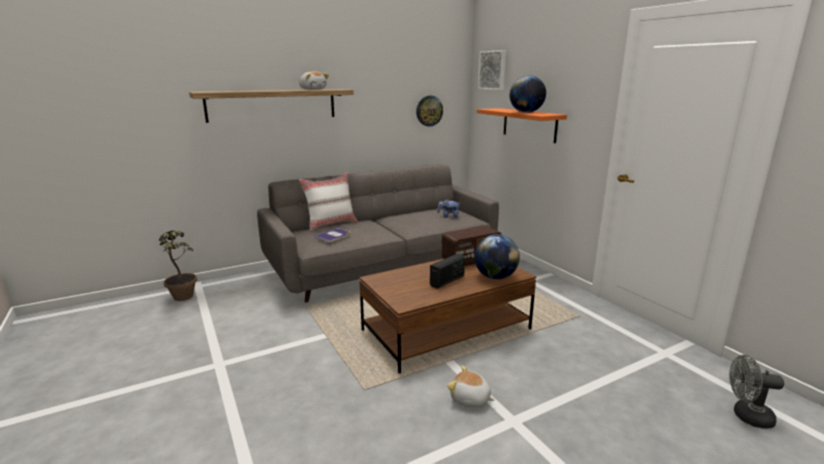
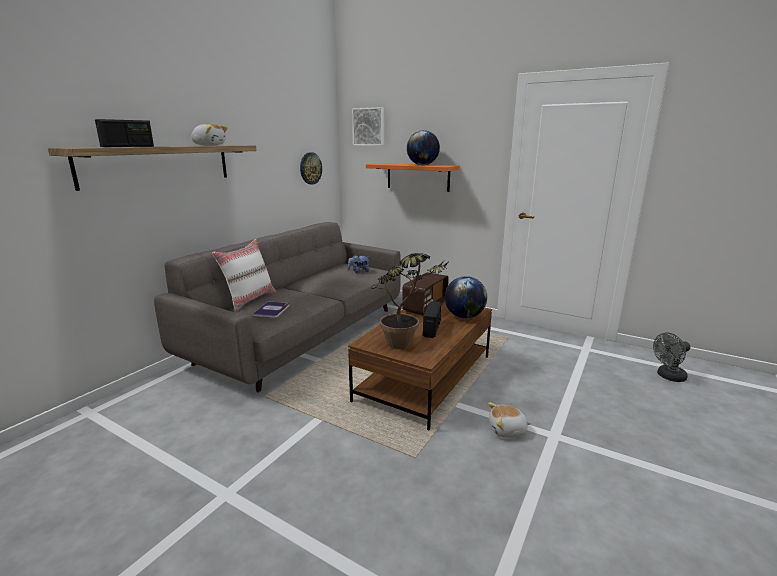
camera: 30 degrees left, 0 degrees up
potted plant [159,231,197,301] -> potted plant moved to [371,253,448,349]
none -> radio [95,119,154,147]

